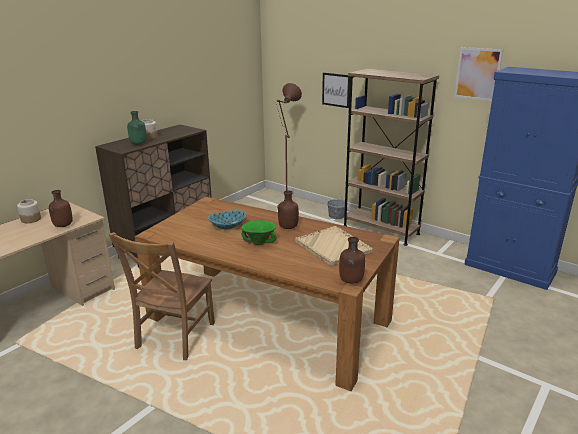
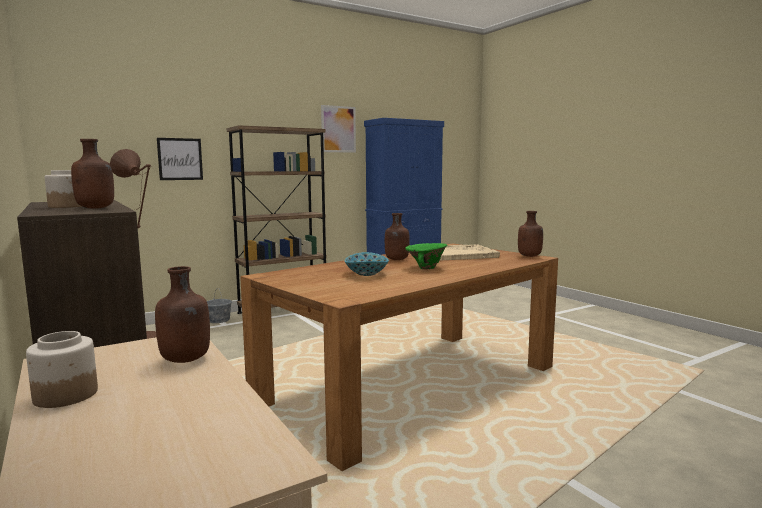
camera: 70 degrees left, 15 degrees down
brown chair [109,232,215,360] -> none
green bottle [127,111,147,145] -> brown bottle [71,139,114,209]

